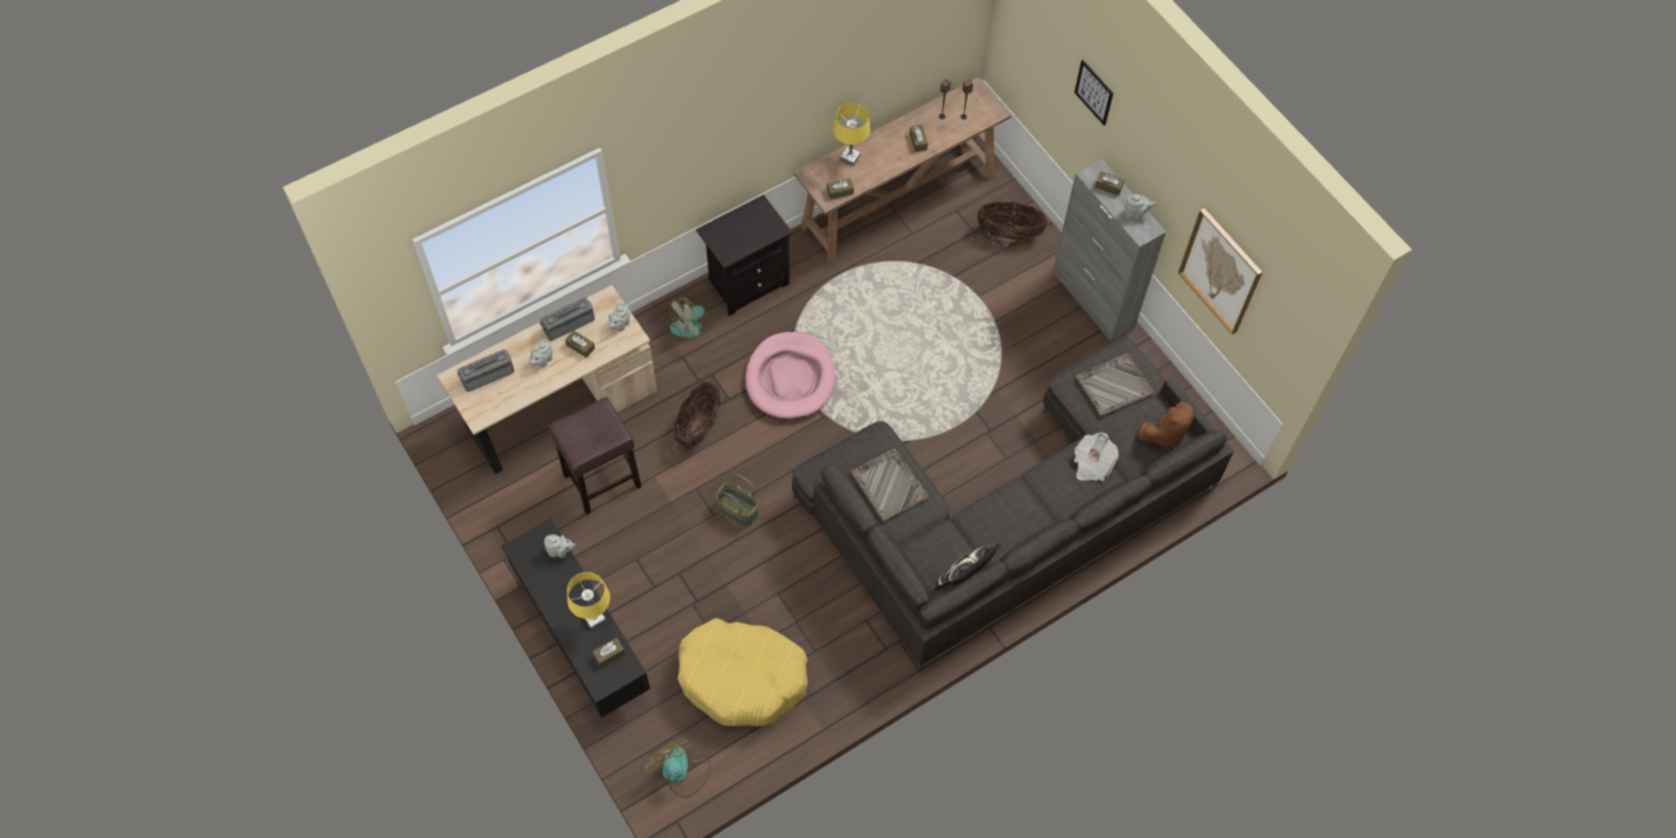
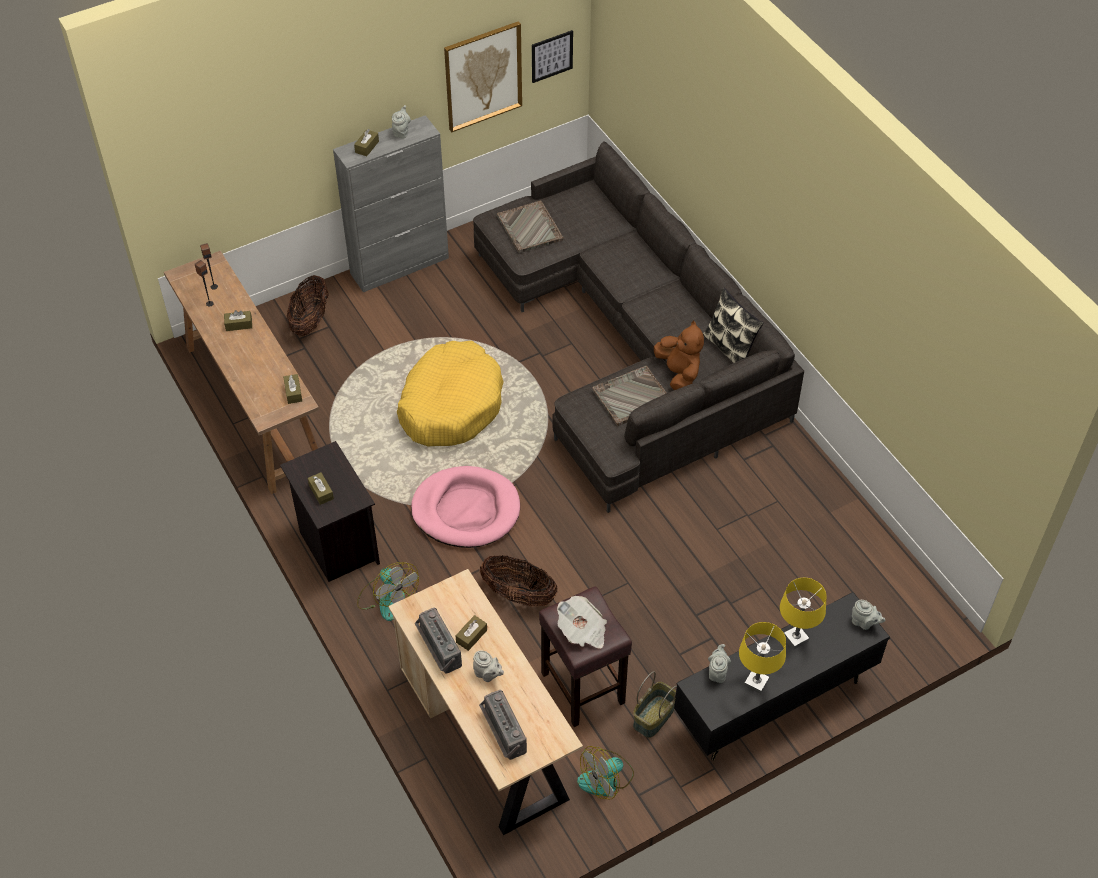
camera: 85 degrees left, 10 degrees down
brown tissue box [592,638,625,667] -> brown tissue box moved to [308,472,334,505]
grey teapot [608,303,630,331] -> grey teapot moved to [852,600,885,630]
fan [644,737,711,798] -> fan moved to [577,746,634,800]
yellow dog bed [678,618,808,727] -> yellow dog bed moved to [397,340,504,446]
basket [715,474,759,526] -> basket moved to [633,671,677,738]
yellow table lamp [833,103,870,166] -> yellow table lamp moved to [739,622,786,694]
picture [1074,60,1113,125] -> picture moved to [532,30,573,83]
newspaper [1074,432,1119,481] -> newspaper moved to [557,596,607,649]
brown plush toy [1138,402,1196,449] -> brown plush toy moved to [654,321,704,390]

